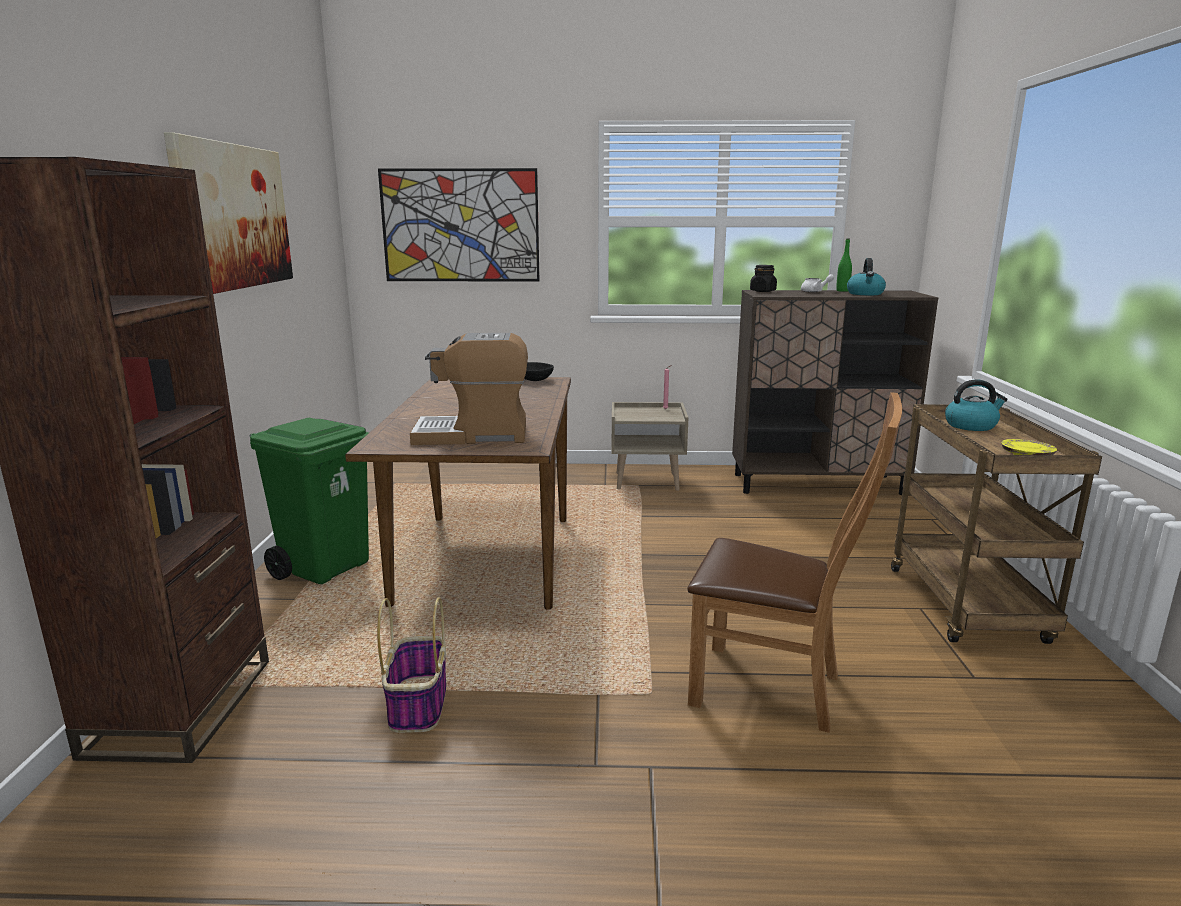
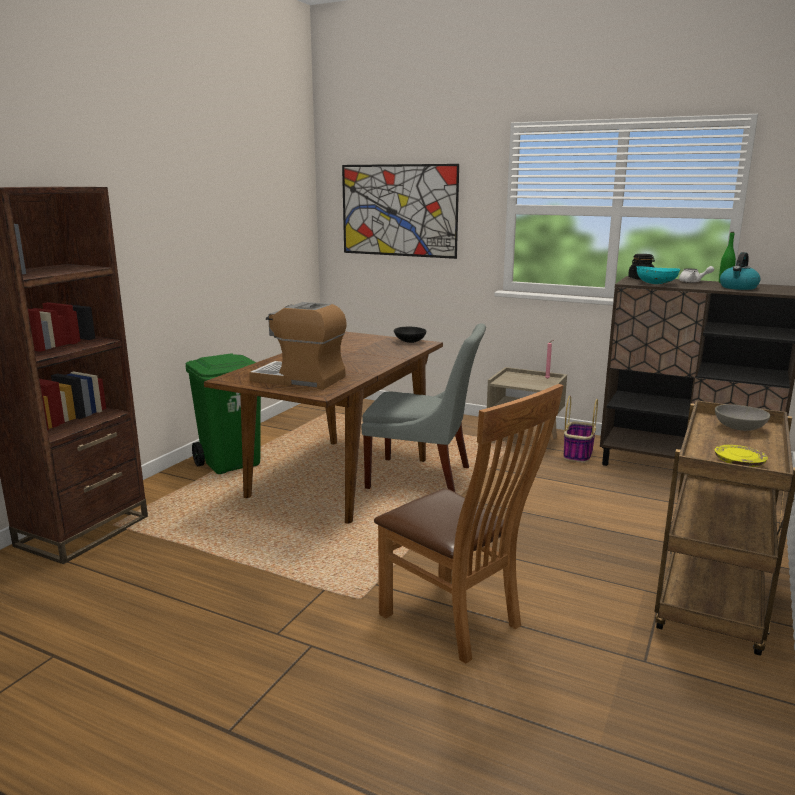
camera: 25 degrees right, 0 degrees up
picture [164,132,293,294] -> none
basket [377,598,446,733] -> basket moved to [564,396,598,463]
kettle [945,379,1008,431] -> grey bowl [715,404,770,431]
none -> grey chair [362,323,486,493]
none -> turquoise bowl [636,266,680,284]

